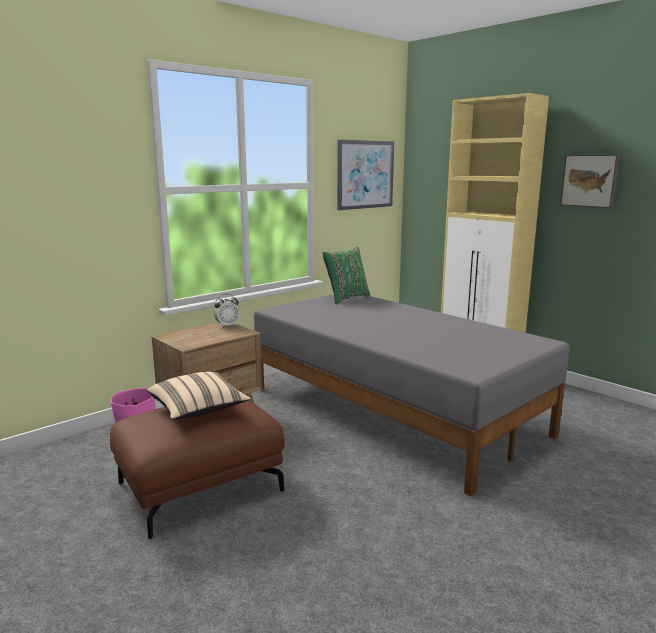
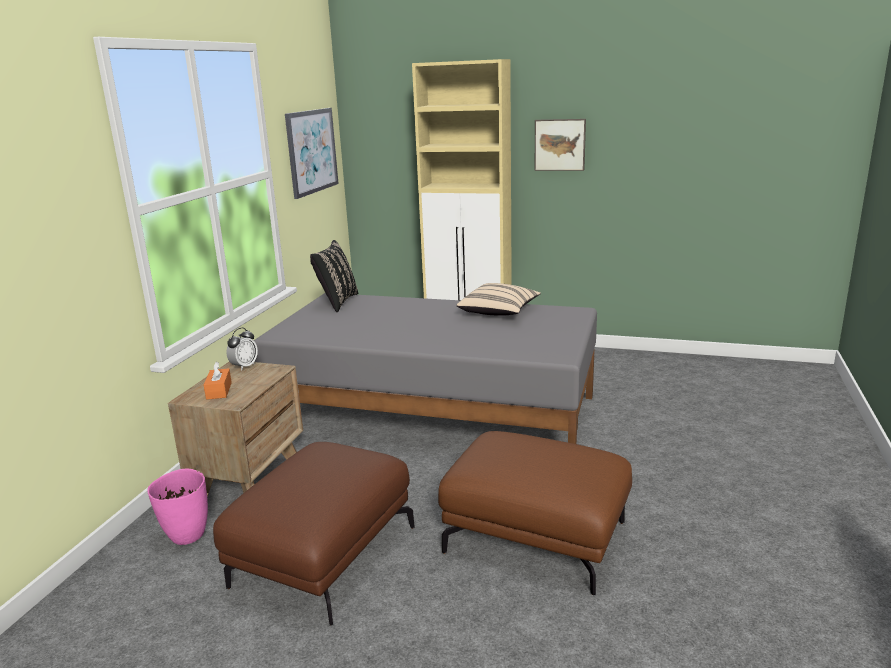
camera: 30 degrees left, 5 degrees up
beige pillow [147,372,251,419] -> beige pillow moved to [457,283,541,316]
green pillow [323,246,370,304] -> black pillow [310,240,358,312]
none -> orange tissue box [204,362,232,400]
none -> brown ottoman [438,431,632,595]

